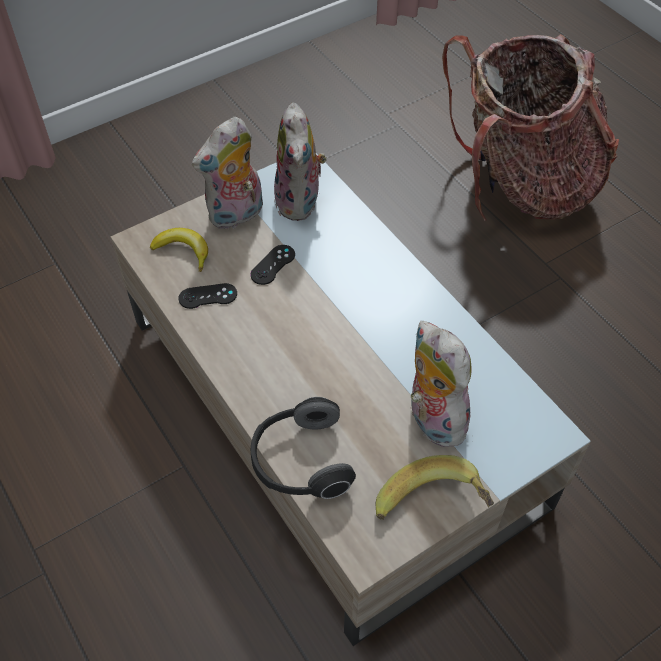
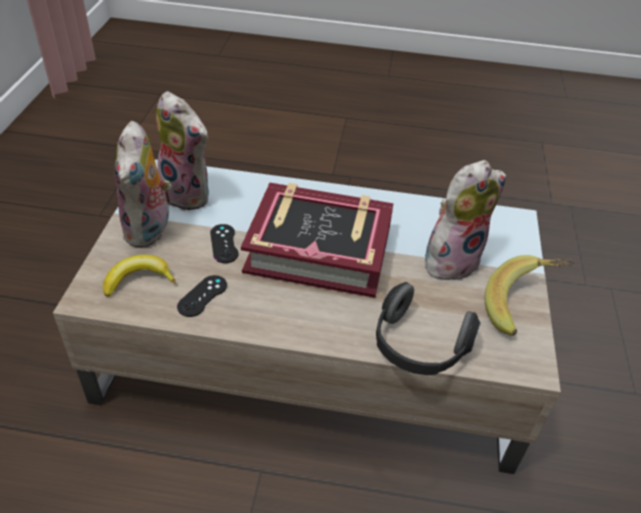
camera: 50 degrees left, 10 degrees down
plush toy [411,321,471,447] -> plush toy turned 135 degrees clockwise [425,160,506,280]
backpack [442,34,619,221] -> none
none -> book [241,183,394,298]

